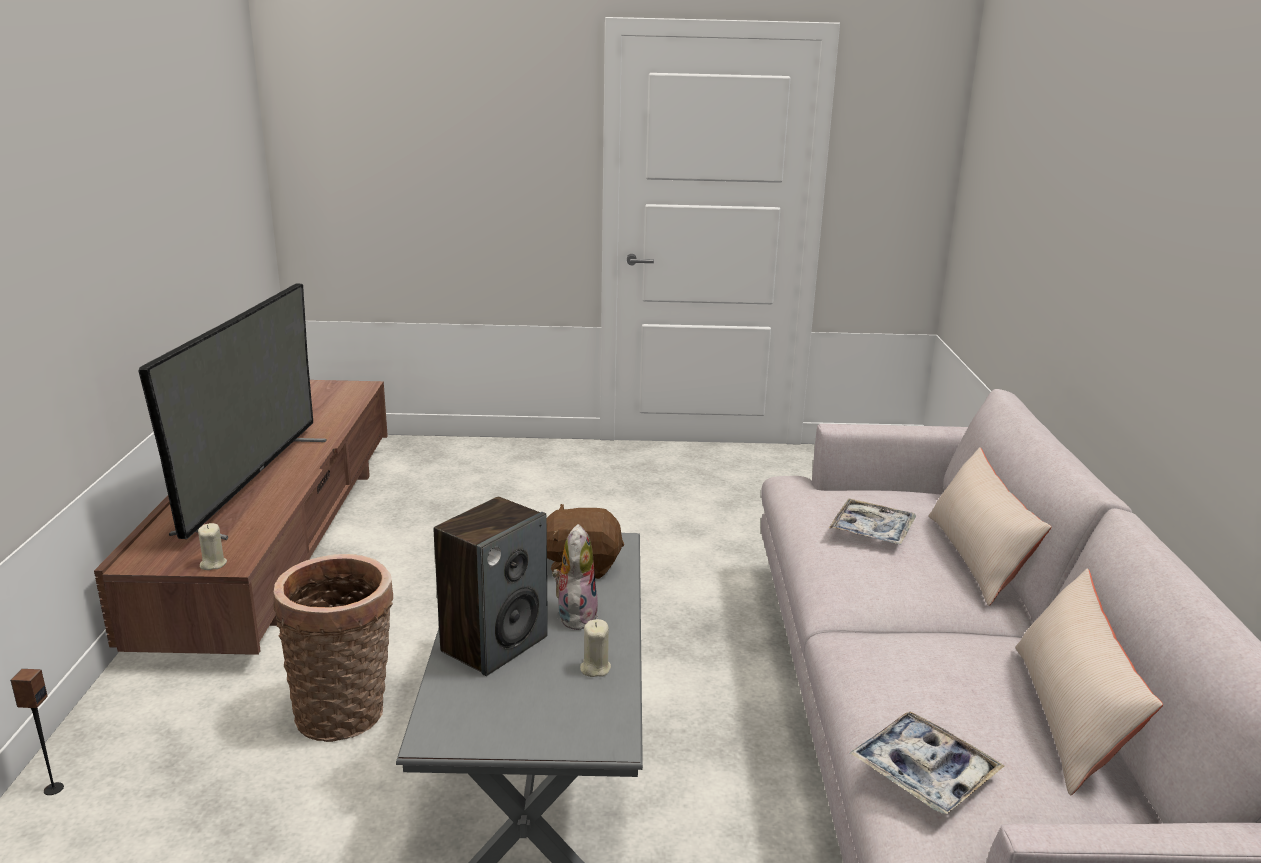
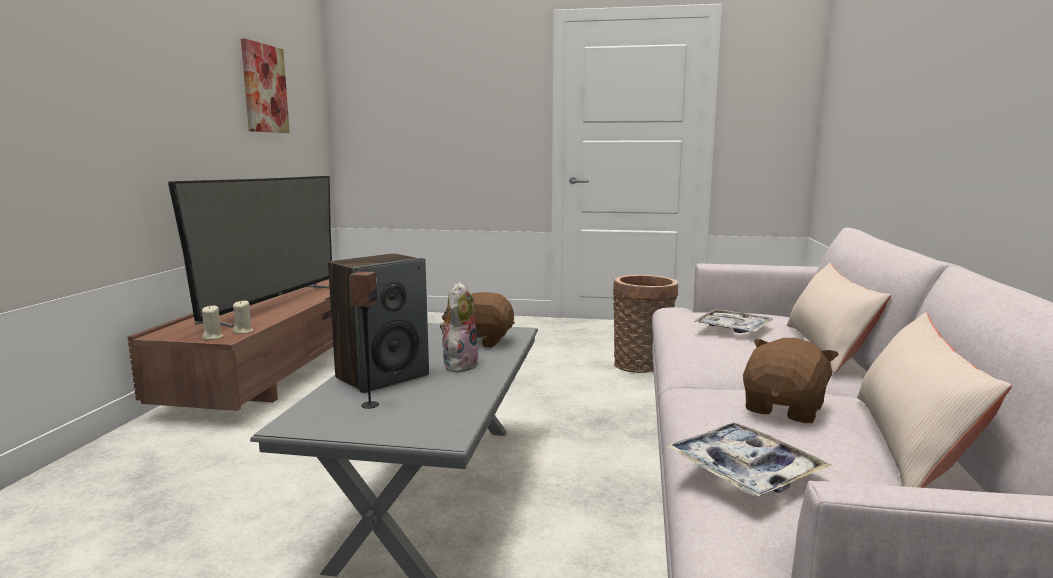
camera: 10 degrees right, 10 degrees down
speaker [10,669,64,795] -> speaker moved to [349,271,379,409]
basket [273,554,393,742] -> basket moved to [613,275,679,373]
beige candle [580,619,611,677] -> beige candle moved to [233,300,253,334]
none -> picture [241,38,290,133]
none -> brown plush toy [743,338,839,423]

